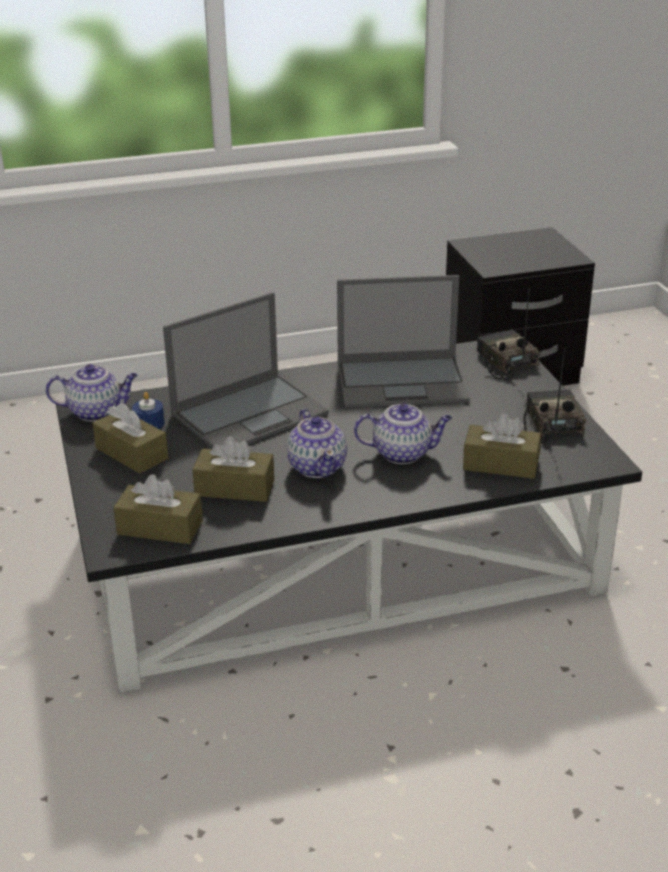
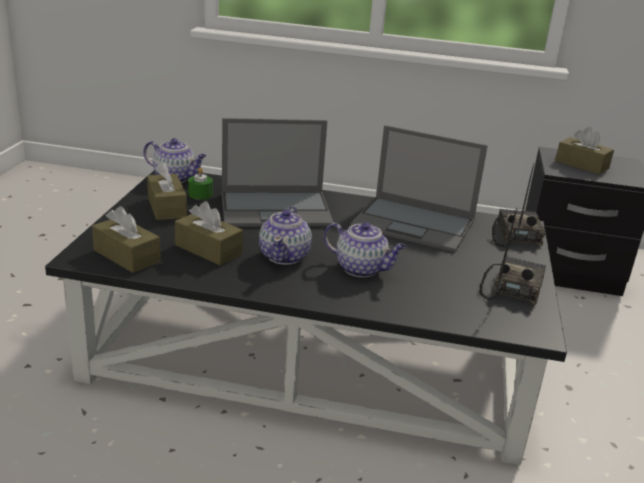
camera: 25 degrees right, 5 degrees down
blue candle [132,392,165,429] -> green candle [188,167,213,200]
brown tissue box [463,413,541,479] -> brown tissue box moved to [555,127,614,174]

